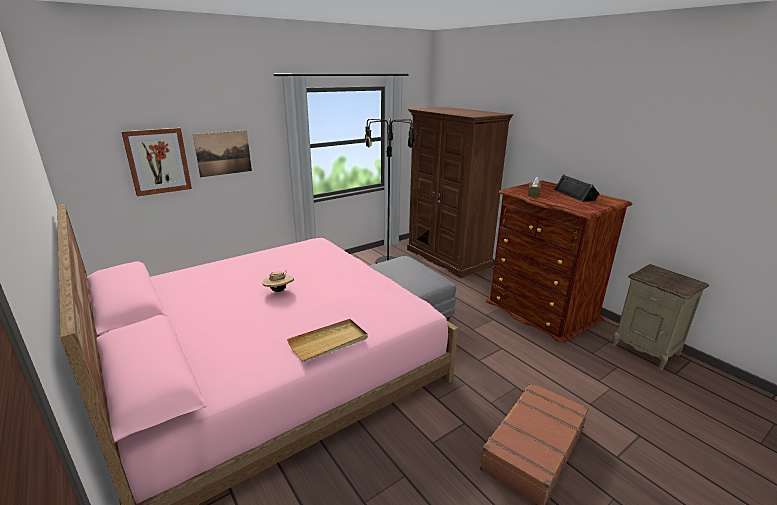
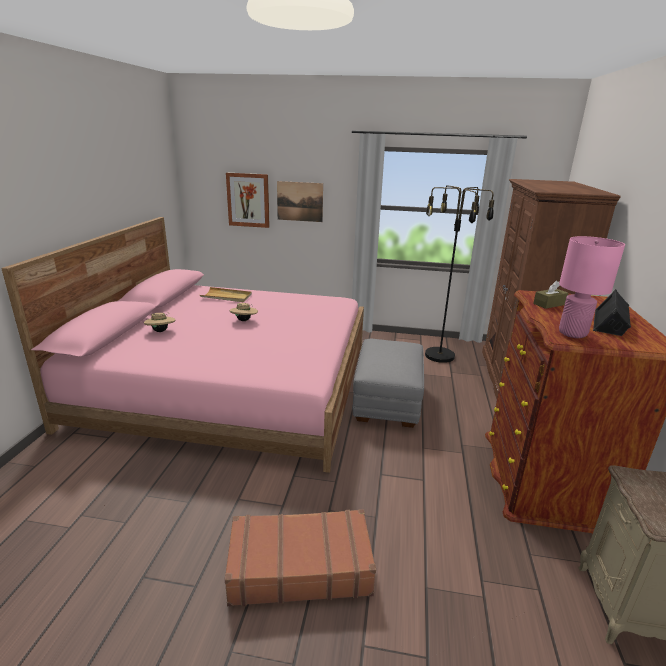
camera: 45 degrees right, 0 degrees up
beige tray [287,319,368,362] -> beige tray moved to [200,287,252,302]
none -> beige hat [144,313,175,332]
none -> pink table lamp [559,236,625,338]

